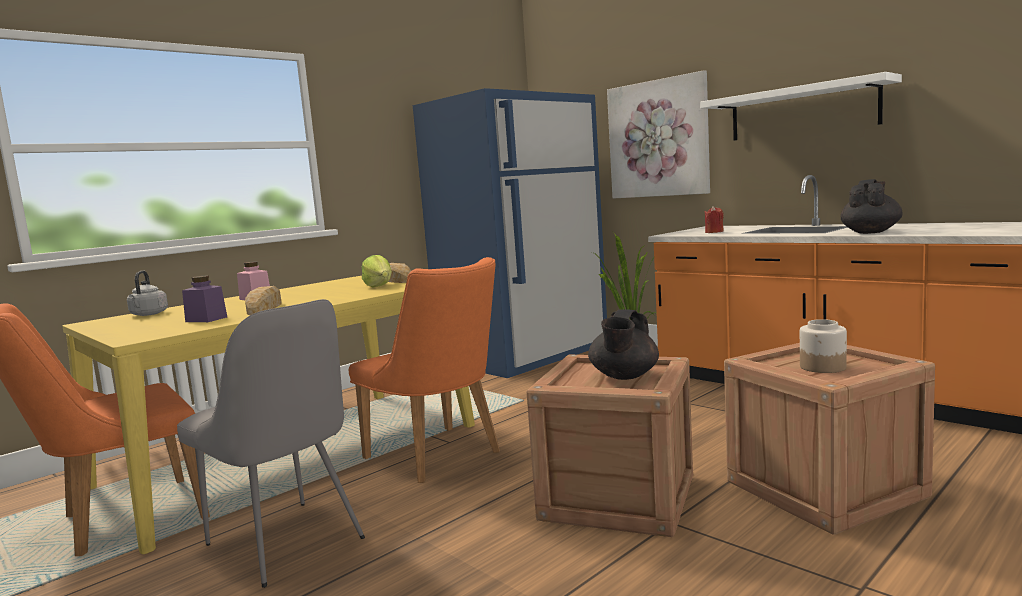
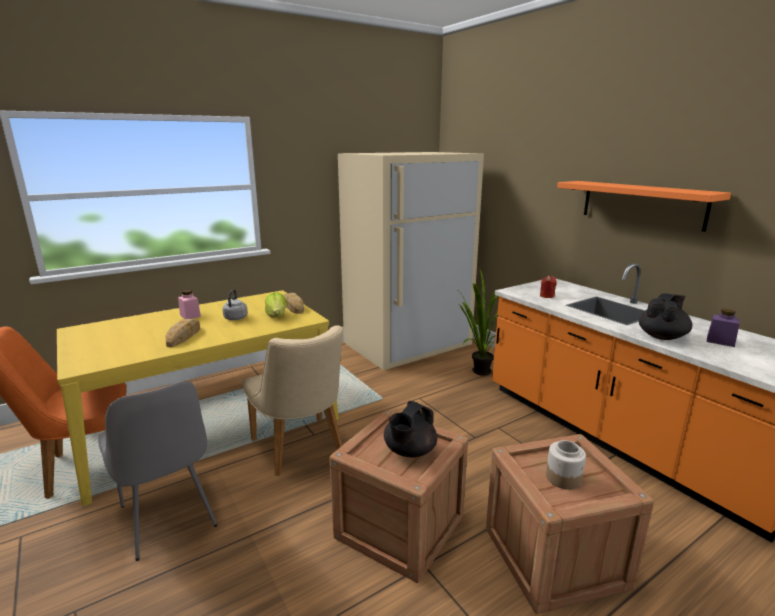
camera: 10 degrees right, 10 degrees up
grey kettle [127,270,168,316] -> grey kettle moved to [222,289,248,320]
purple jar [182,275,227,322] -> purple jar moved to [707,309,740,347]
orange chair [349,257,500,483] -> beige chair [242,325,343,476]
blue fridge [413,88,607,378] -> beige fridge [338,152,484,370]
picture [607,70,710,199] -> none
white shelf [700,72,902,141] -> orange shelf [557,181,731,232]

